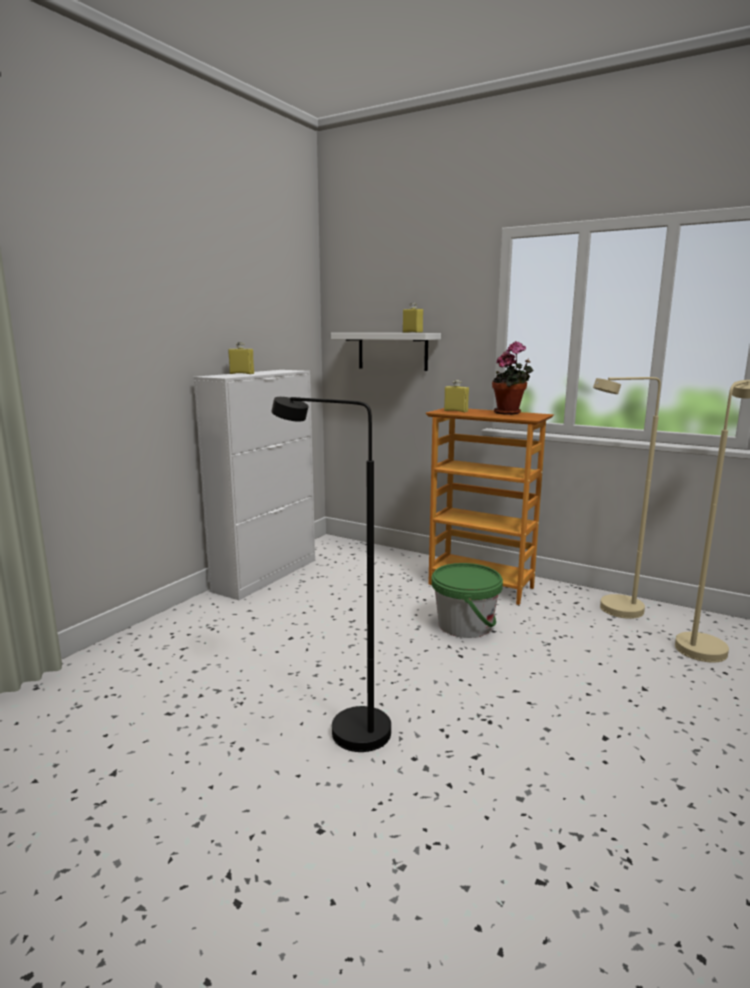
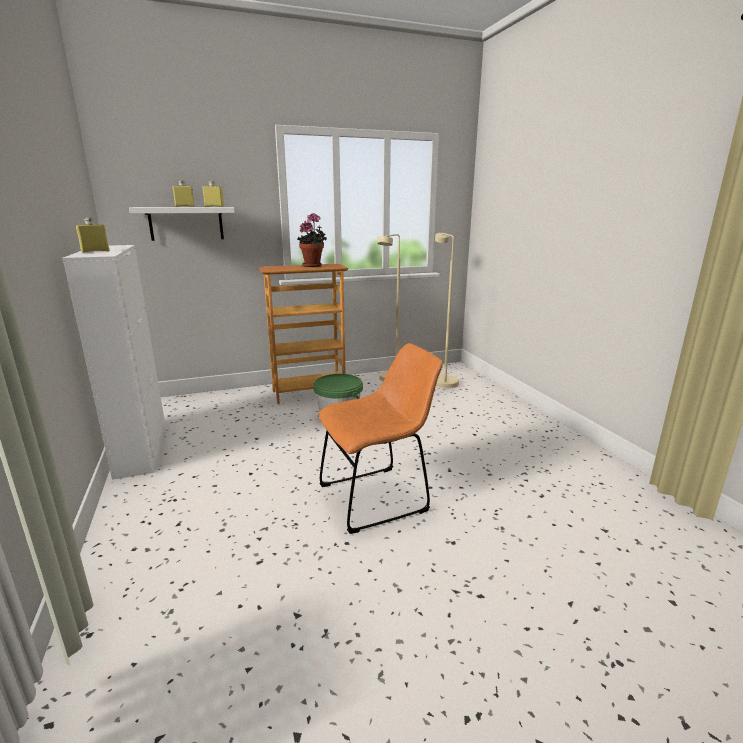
camera: 50 degrees left, 5 degrees up
black floor lamp [271,397,391,752] -> orange chair [318,343,443,534]
yellow bottle [444,380,469,412] -> yellow bottle moved to [173,180,195,207]

